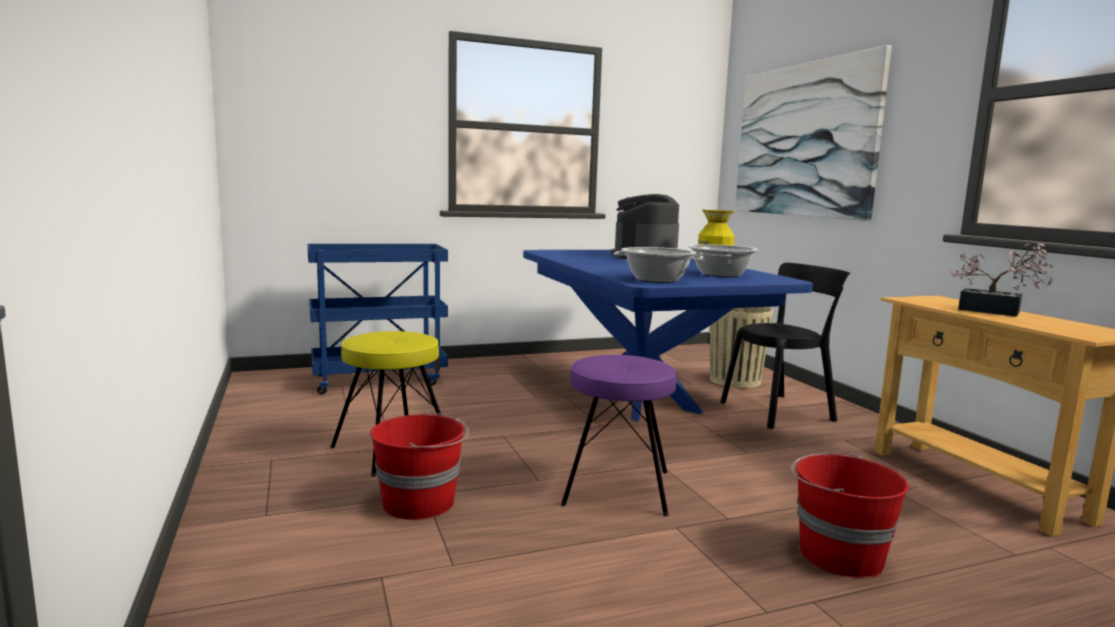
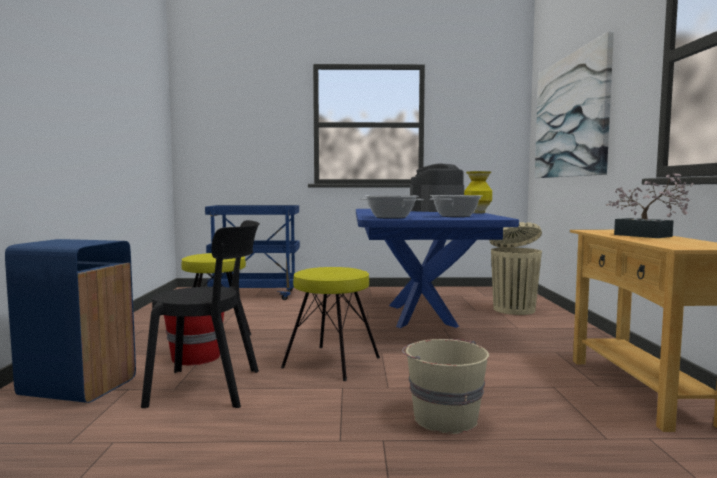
camera: 20 degrees right, 5 degrees down
purple stool [561,355,677,516] -> yellow stool [281,267,380,381]
black chair [720,263,850,429] -> black chair moved to [141,220,260,408]
red bucket [791,453,909,578] -> beige bucket [402,339,489,434]
none -> blue trash can [5,239,136,403]

